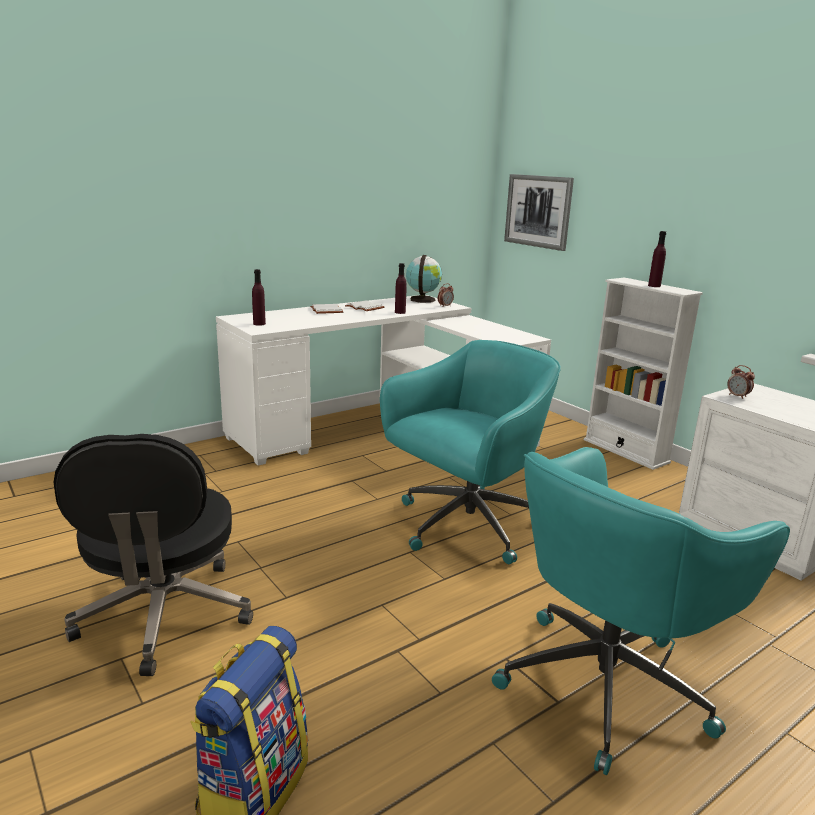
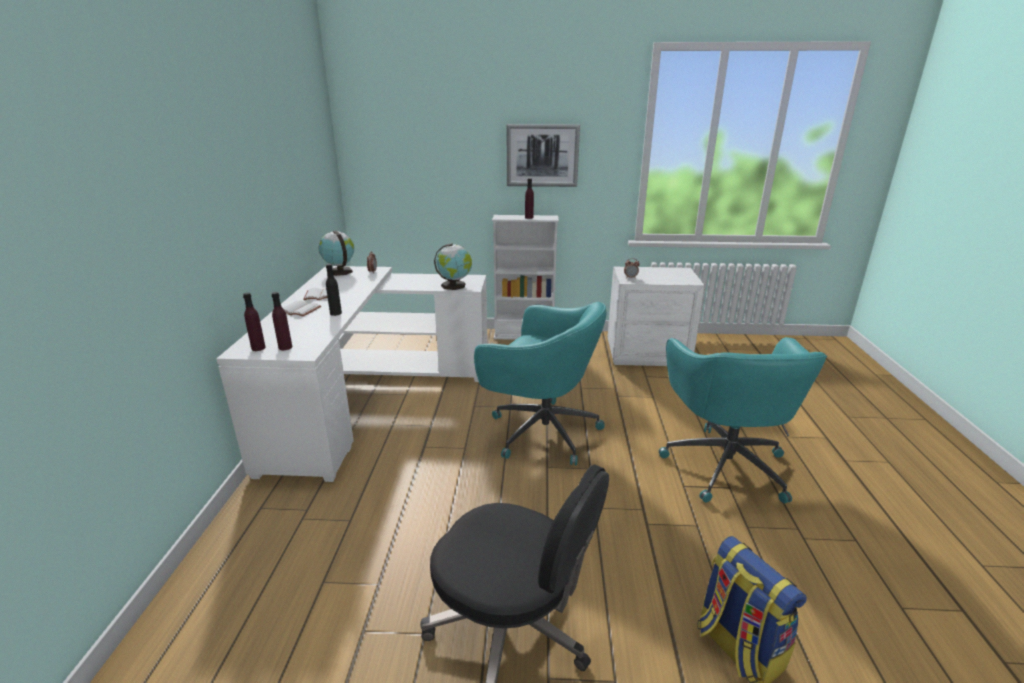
camera: 50 degrees left, 5 degrees up
turquoise office chair [380,340,561,564] -> turquoise office chair turned 120 degrees clockwise [474,302,607,465]
purple bottle [395,263,407,314] -> purple bottle moved to [243,292,266,351]
picture [504,174,574,251] -> picture moved to [507,124,580,187]
none -> black bottle [326,264,342,316]
none -> globe [434,243,472,290]

